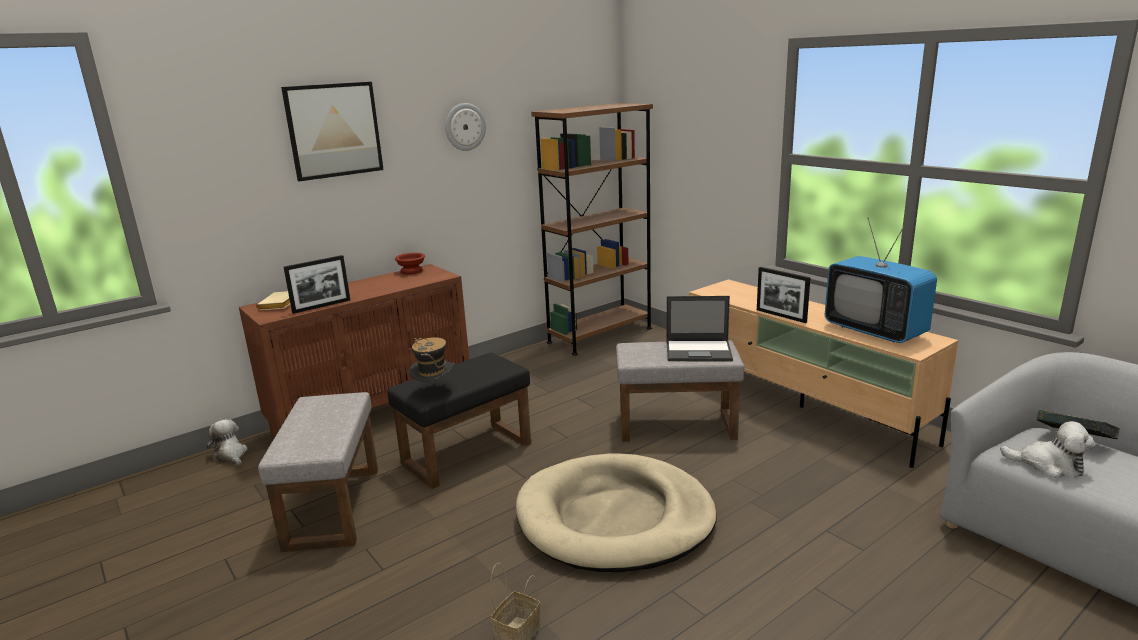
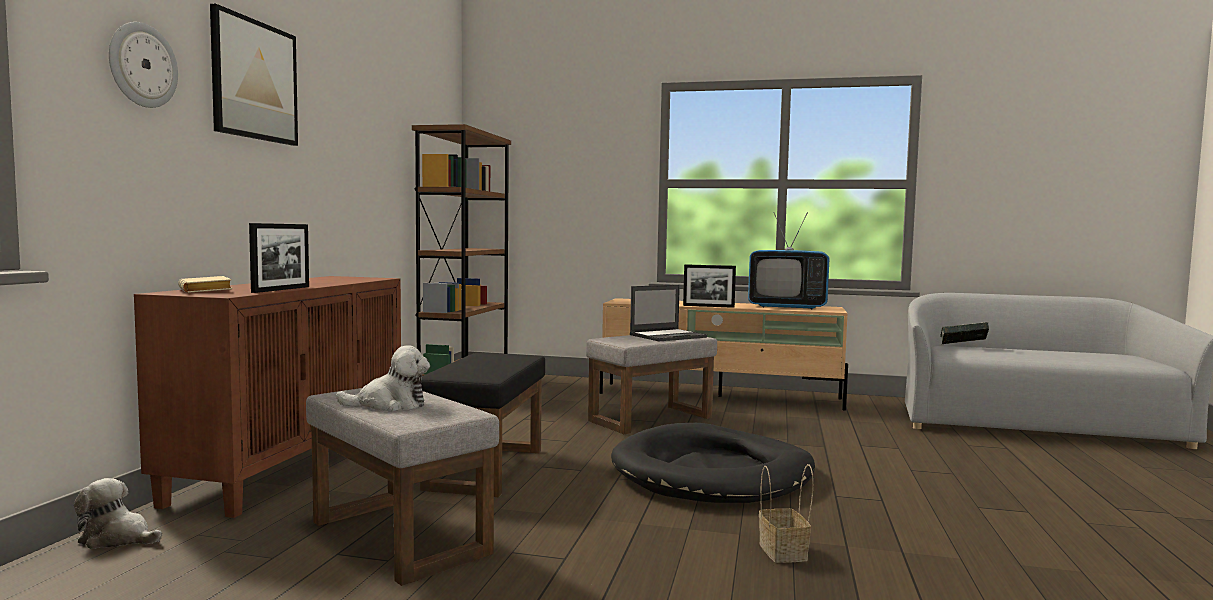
camera: 40 degrees left, 15 degrees down
brown bowl [395,253,425,274] -> none
hat [409,338,454,381] -> none
wall clock [445,103,486,151] -> wall clock moved to [109,22,178,108]
beige dog bed [516,453,717,572] -> black dog bed [611,423,815,503]
plush toy [1000,421,1096,478] -> plush toy moved to [336,345,430,412]

